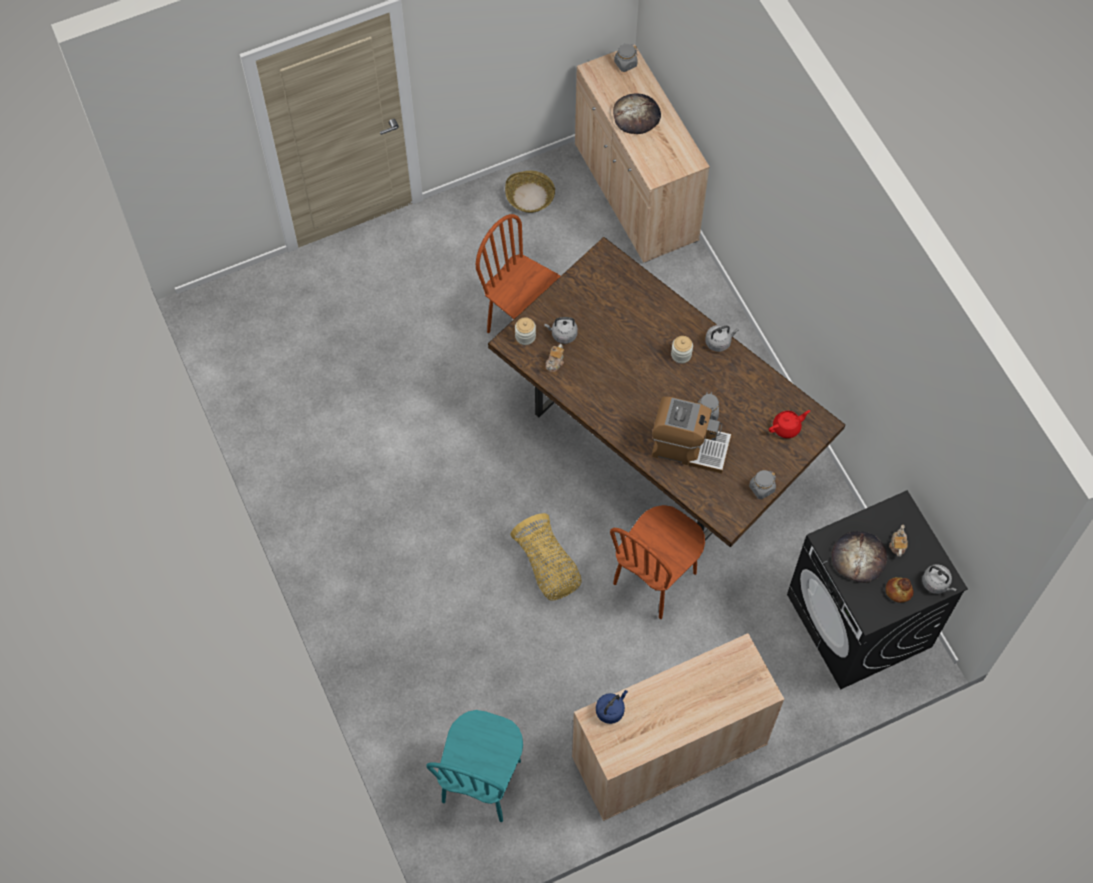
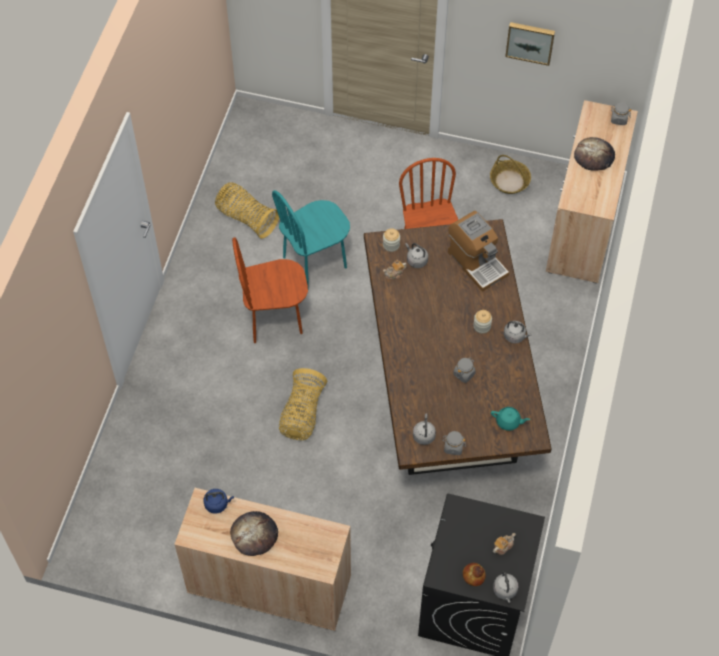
camera: 40 degrees right, 5 degrees down
turquoise chair [426,710,523,822] -> turquoise chair moved to [272,190,350,284]
brown chair [610,505,705,619] -> brown chair moved to [232,237,308,343]
coffee machine [652,397,732,474] -> coffee machine moved to [448,211,509,292]
red teapot [769,410,810,438] -> turquoise teapot [491,407,530,431]
bread [832,531,887,583] -> bread moved to [230,511,278,556]
none -> basket [215,182,279,239]
none -> grey kettle [413,413,436,445]
none -> picture [505,22,555,66]

